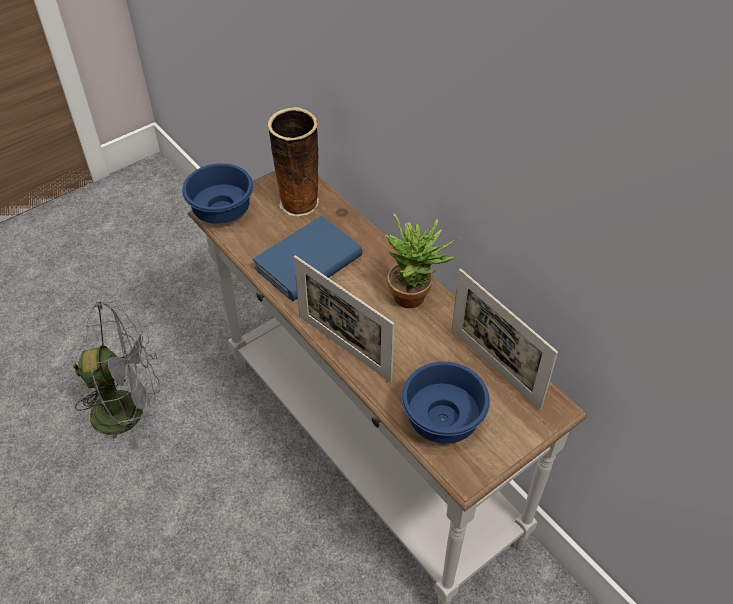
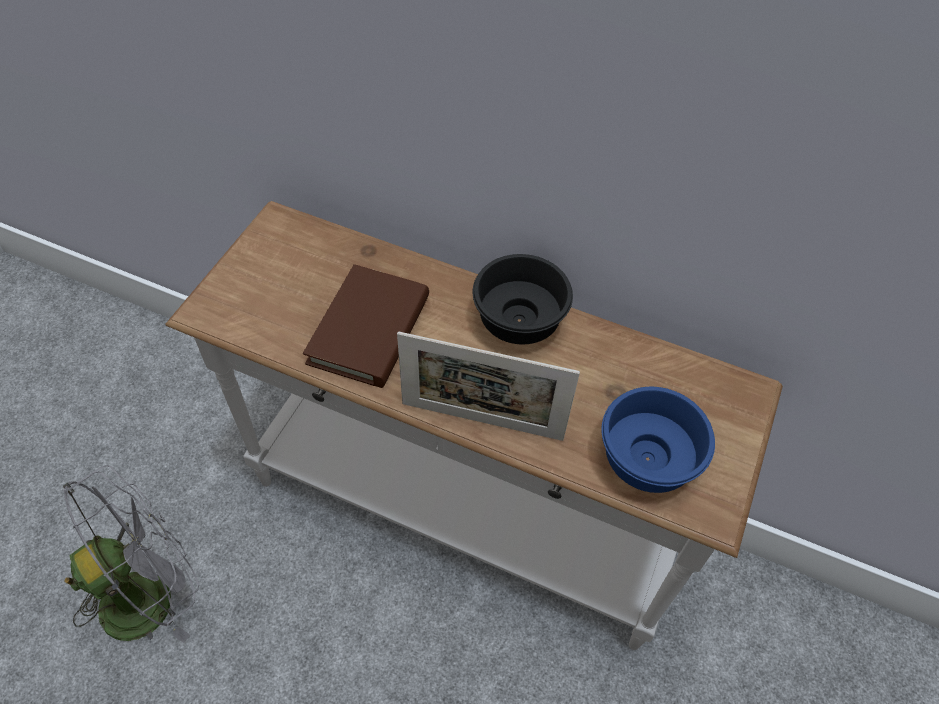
camera: 30 degrees left, 5 degrees up
blue bowl [182,163,253,224] -> none
blue book [253,216,362,301] -> brown book [303,264,429,388]
vase [268,107,319,216] -> none
potted plant [385,214,460,308] -> black bowl [473,254,573,344]
picture frame [452,269,558,410] -> none

